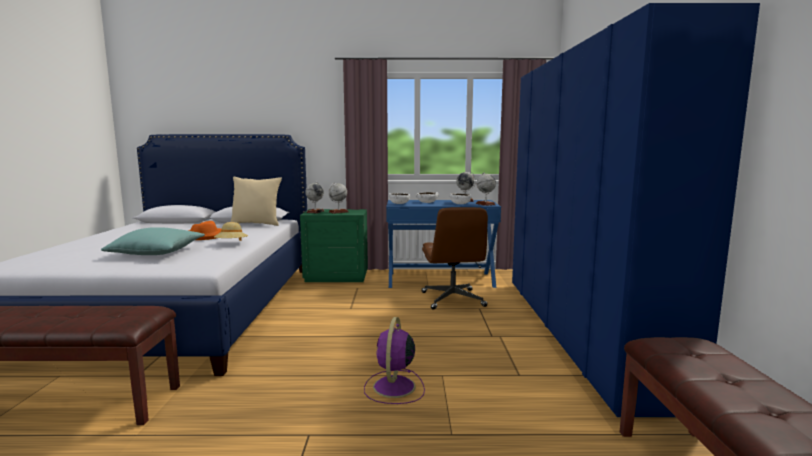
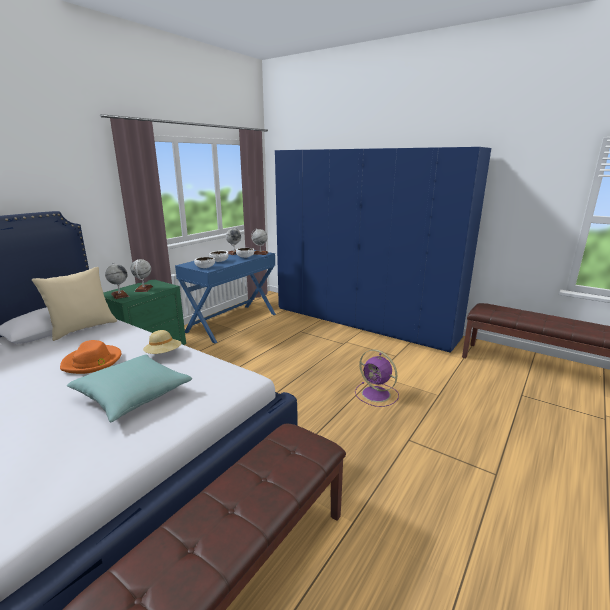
camera: 55 degrees left, 10 degrees up
brown office chair [421,207,488,310] -> none

